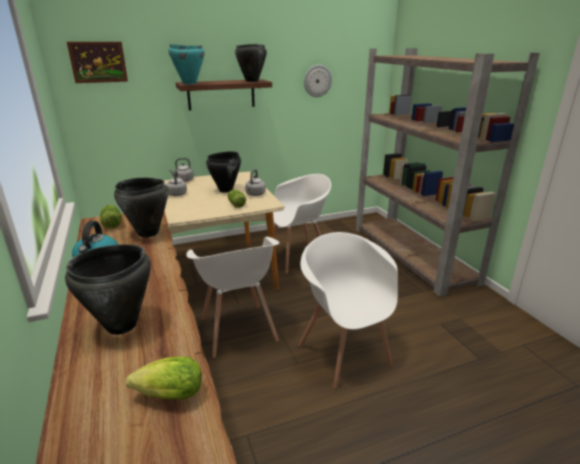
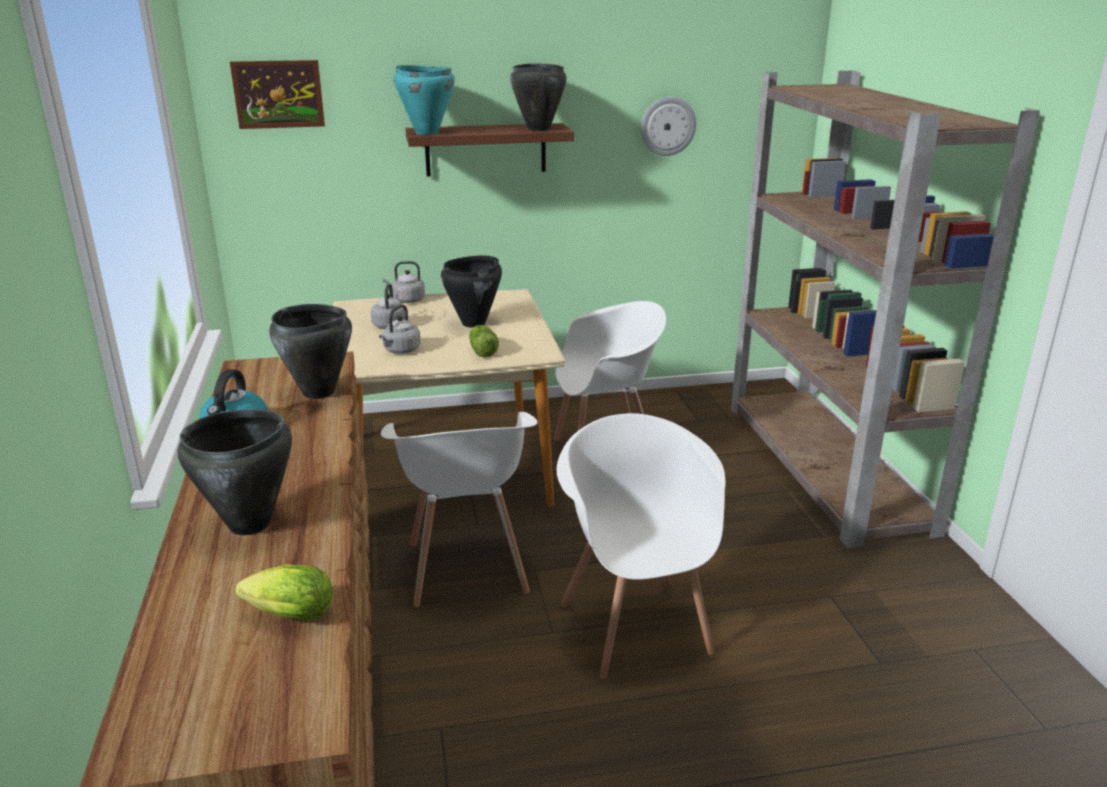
camera: 10 degrees right, 0 degrees up
lettuce [100,205,122,229] -> none
grey kettle [245,169,266,196] -> grey kettle moved to [379,305,421,354]

